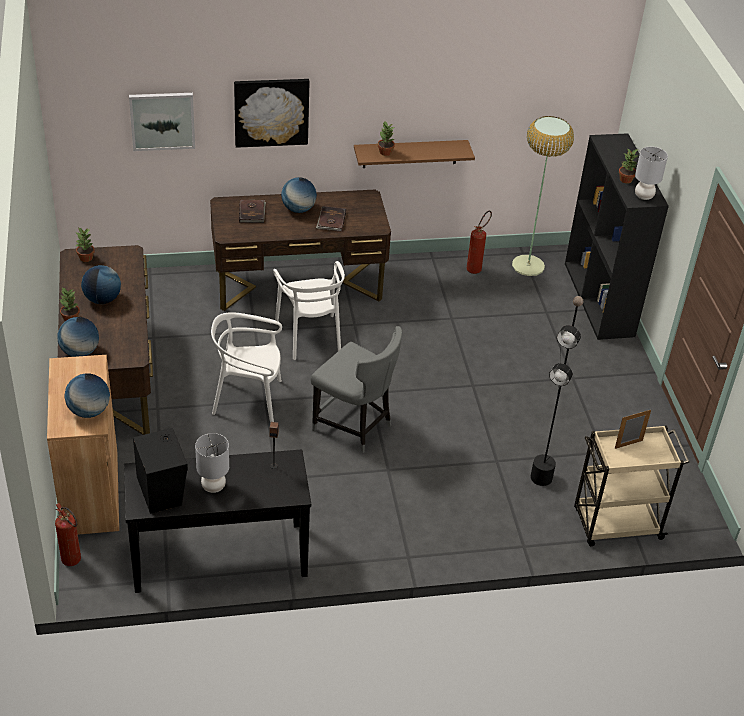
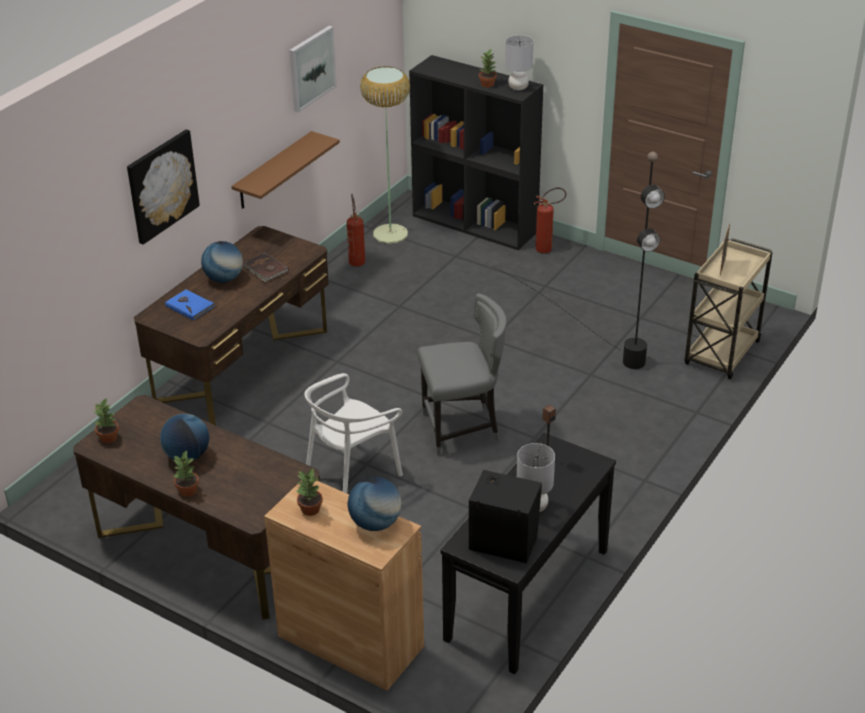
camera: 45 degrees left, 5 degrees down
fire extinguisher [55,503,81,566] -> fire extinguisher moved to [534,188,566,253]
globe [57,317,99,357] -> none
picture [129,93,195,151] -> picture moved to [289,26,337,112]
brown book [239,200,266,223] -> blue book [165,289,214,320]
white chair [273,261,345,360] -> none
potted plant [378,121,395,156] -> potted plant moved to [297,469,323,516]

